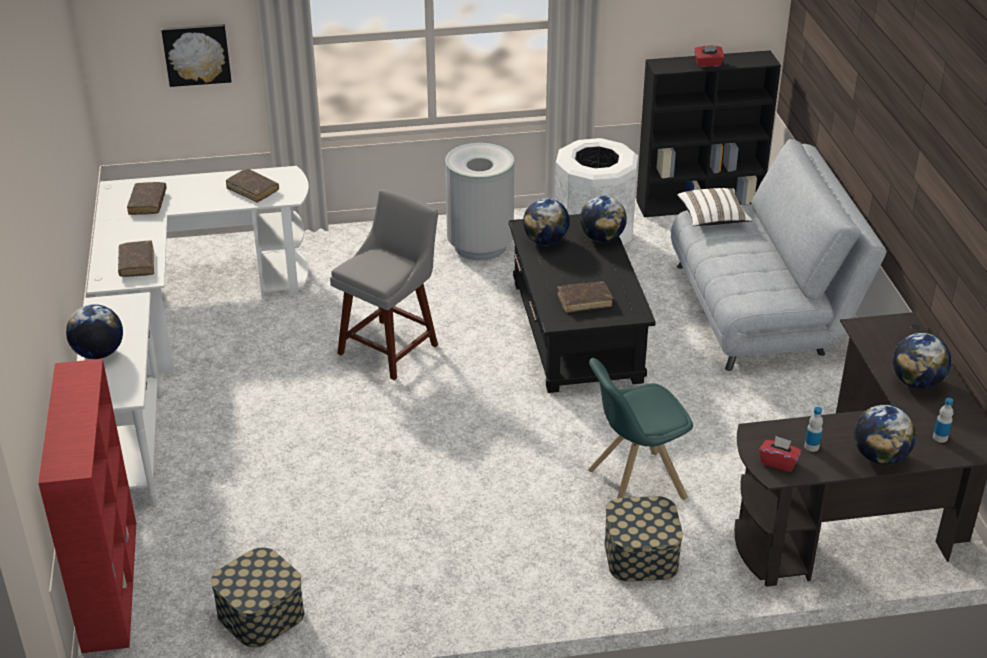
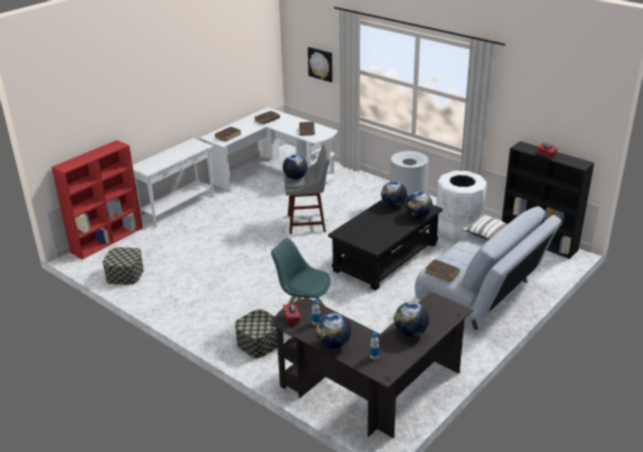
camera: 50 degrees right, 5 degrees down
globe [66,304,123,359] -> globe moved to [283,154,308,180]
brown book [557,281,613,313] -> brown book moved to [425,259,460,282]

